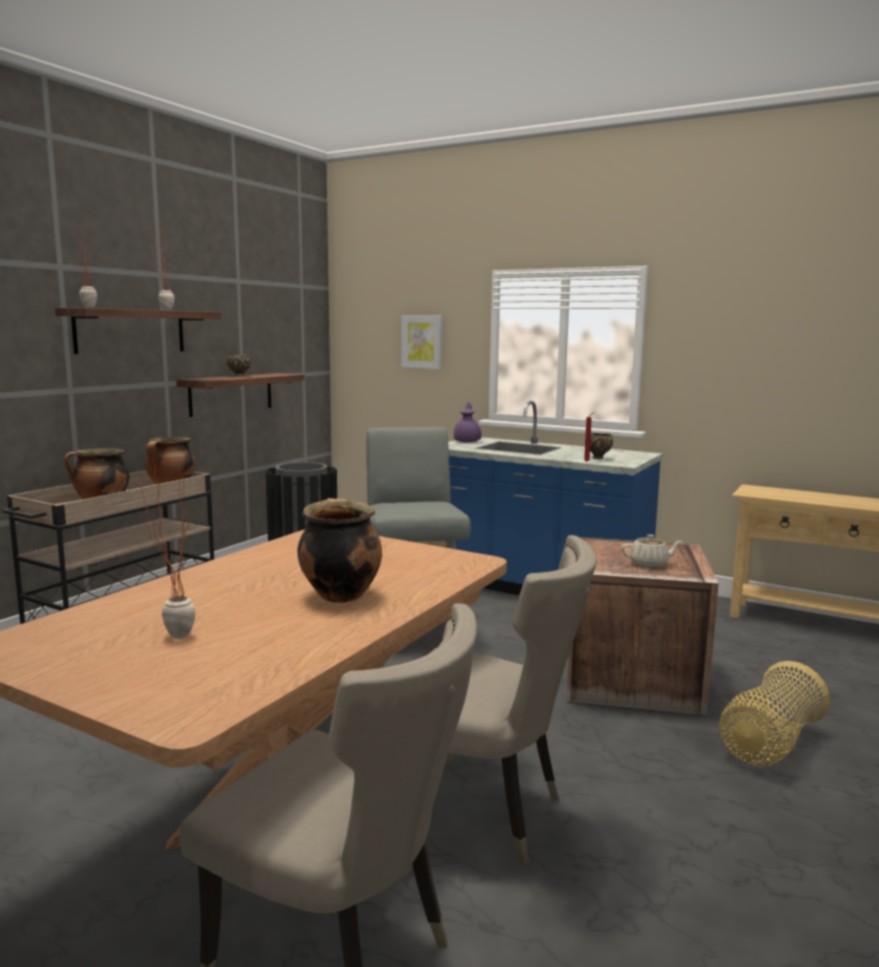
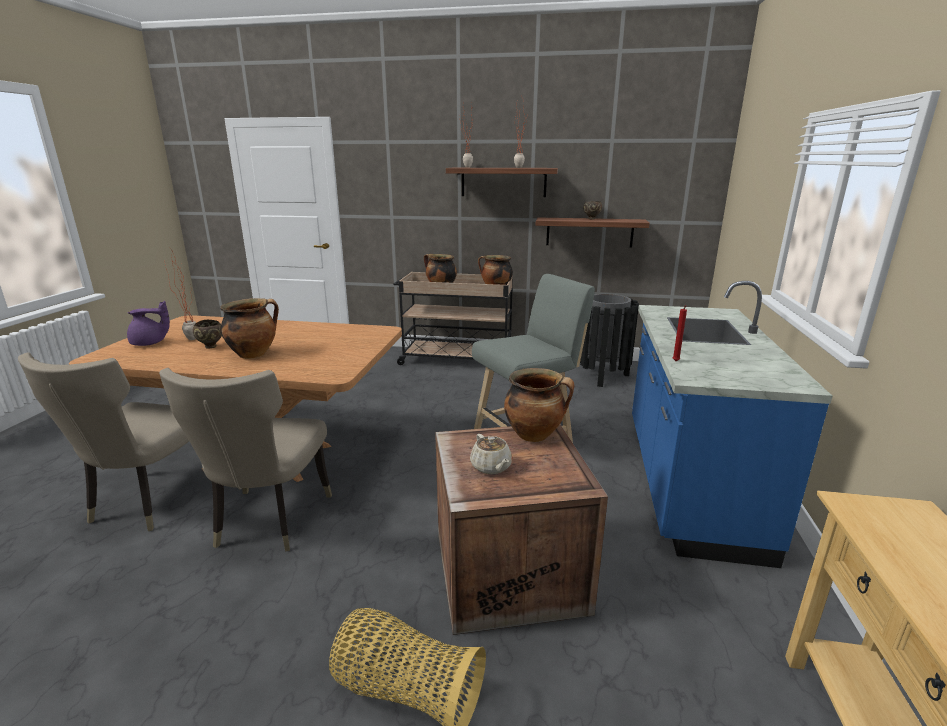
camera: 70 degrees right, 10 degrees up
picture [401,315,442,369] -> none
purple teapot [454,402,482,443] -> purple teapot moved to [127,301,170,346]
brown bowl [590,433,613,459] -> brown bowl moved to [193,320,222,349]
none -> cooking pot [504,368,574,442]

